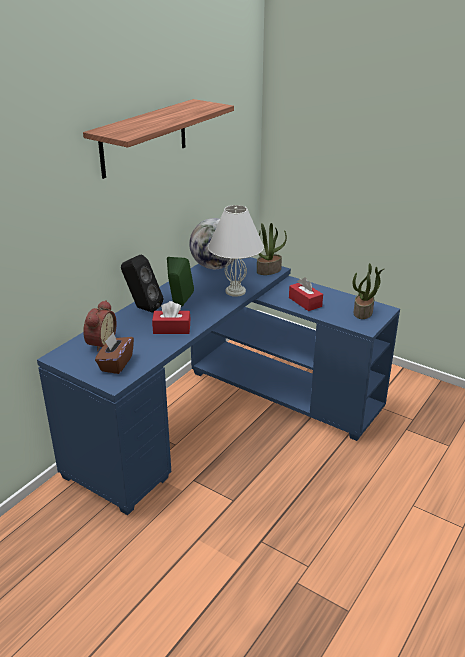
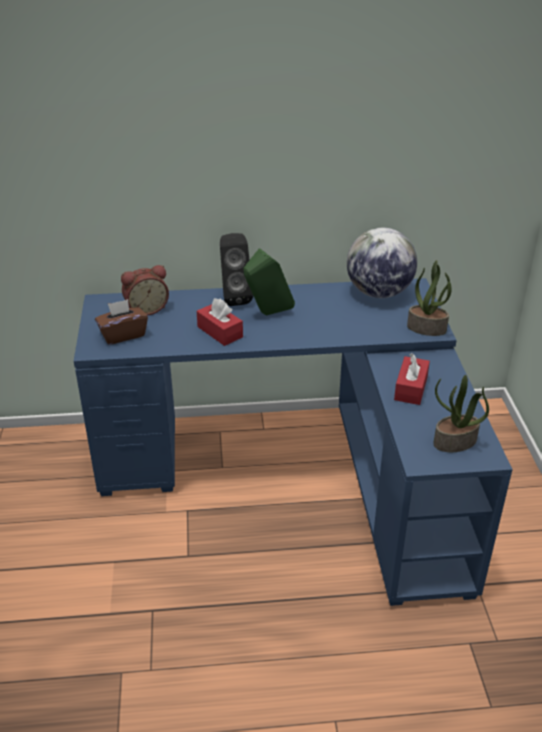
camera: 50 degrees right, 5 degrees up
shelf [83,99,234,179] -> none
white table lamp [208,205,264,297] -> none

